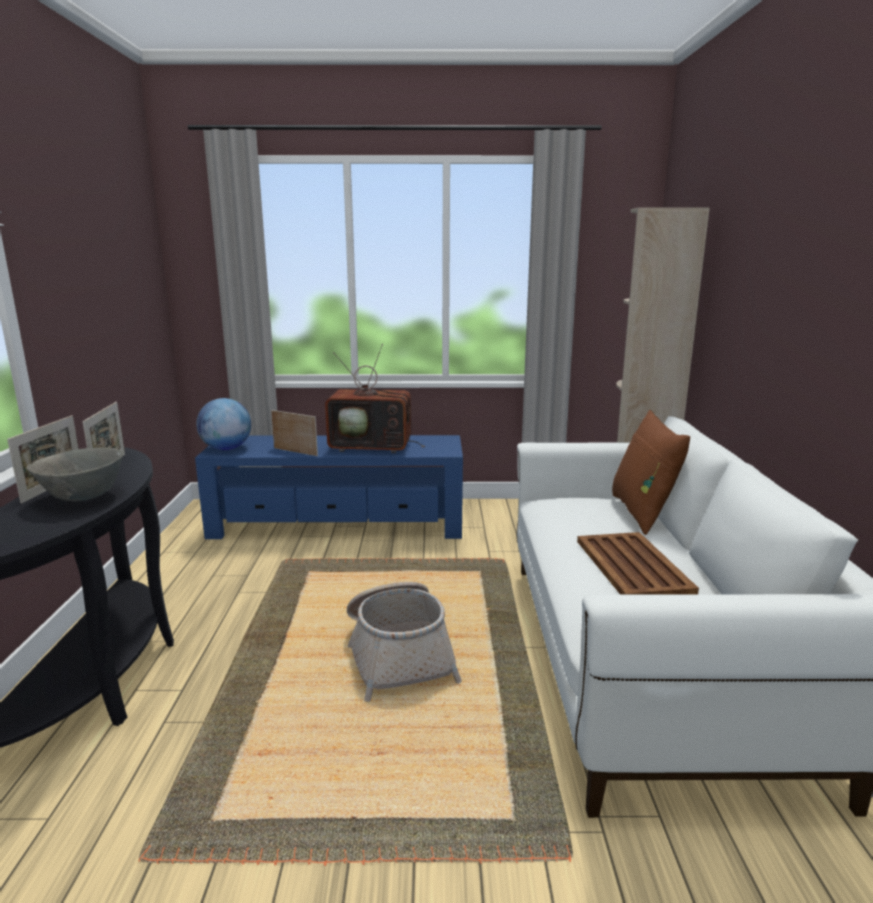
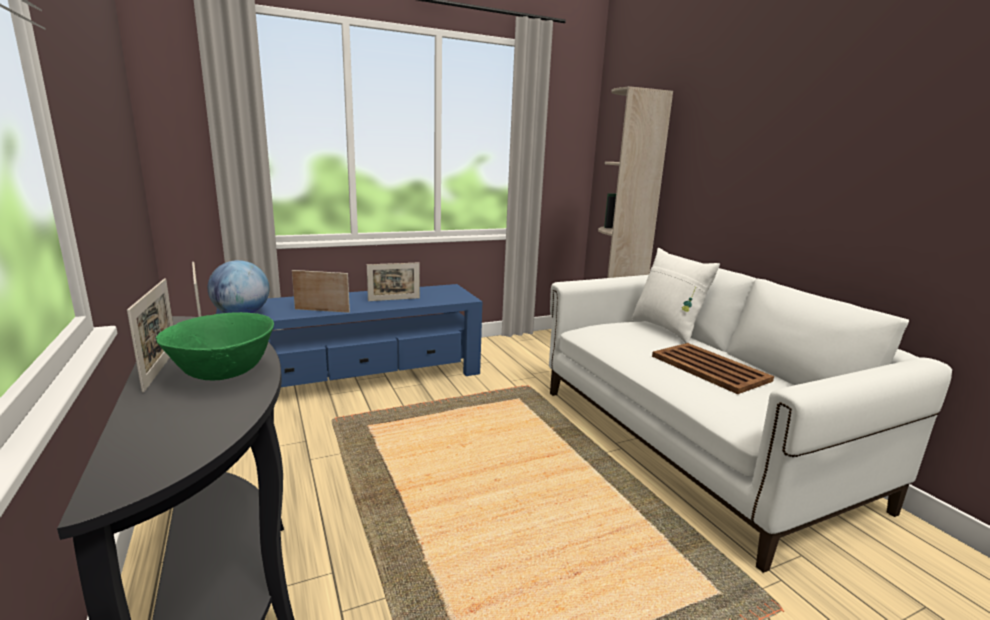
camera: 25 degrees left, 0 degrees up
grey bowl [26,447,124,501] -> green bowl [156,312,274,381]
television [325,344,425,453] -> picture frame [367,262,420,301]
basket [347,582,462,702] -> none
brown pillow [612,410,690,535] -> white pillow [632,248,720,343]

